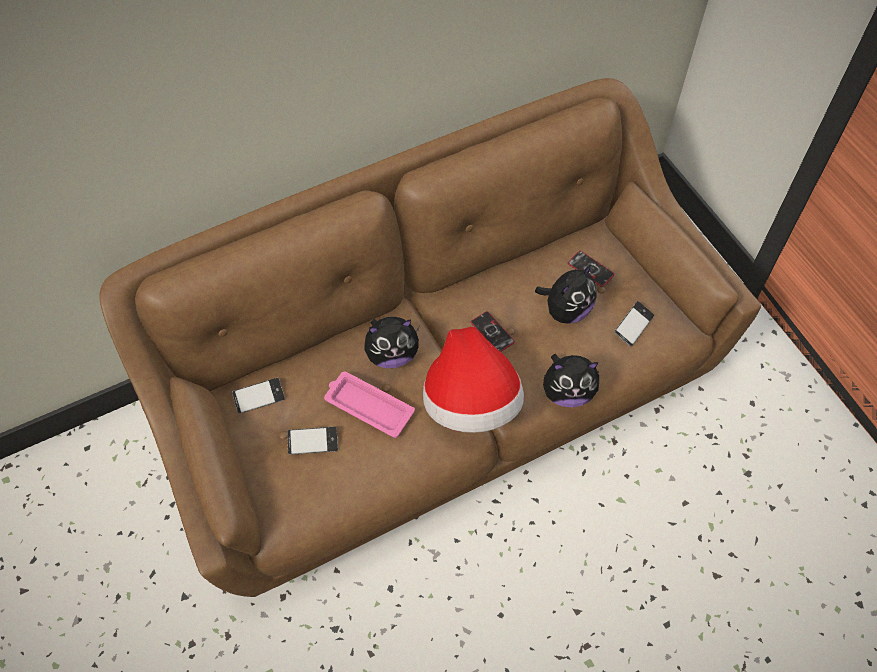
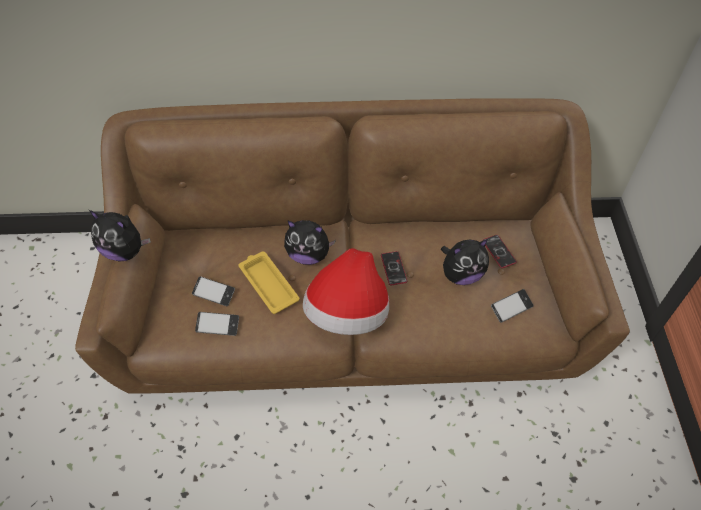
camera: 25 degrees right, 5 degrees down
phone [232,378,285,414] -> phone moved to [195,312,239,336]
pink tray [324,371,415,438] -> yellow tray [238,251,300,314]
plush toy [543,354,600,408] -> plush toy moved to [89,210,151,261]

